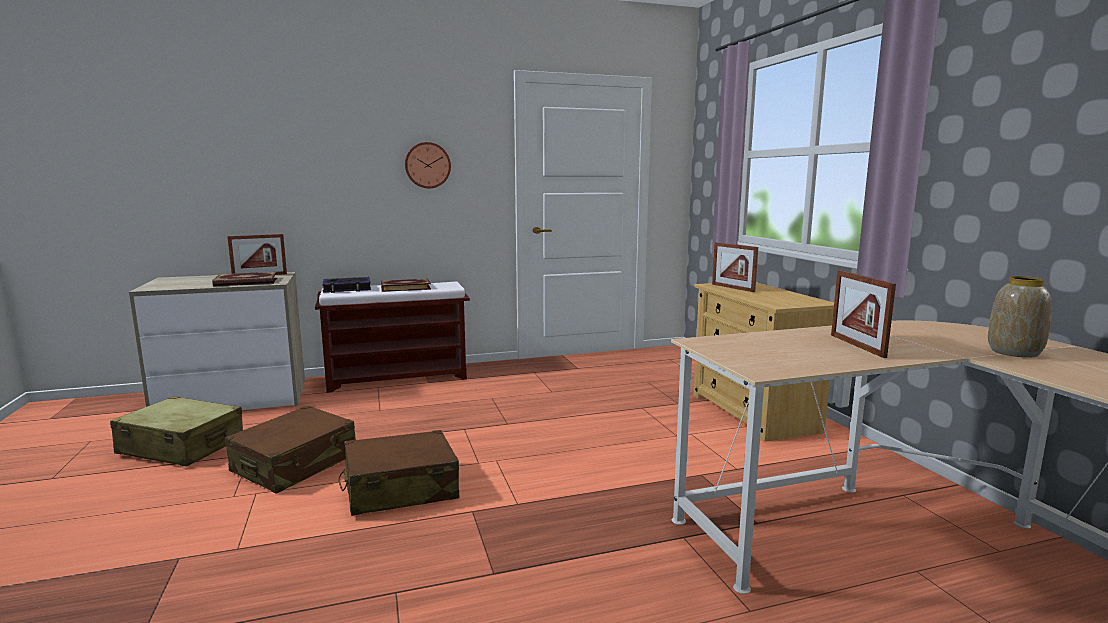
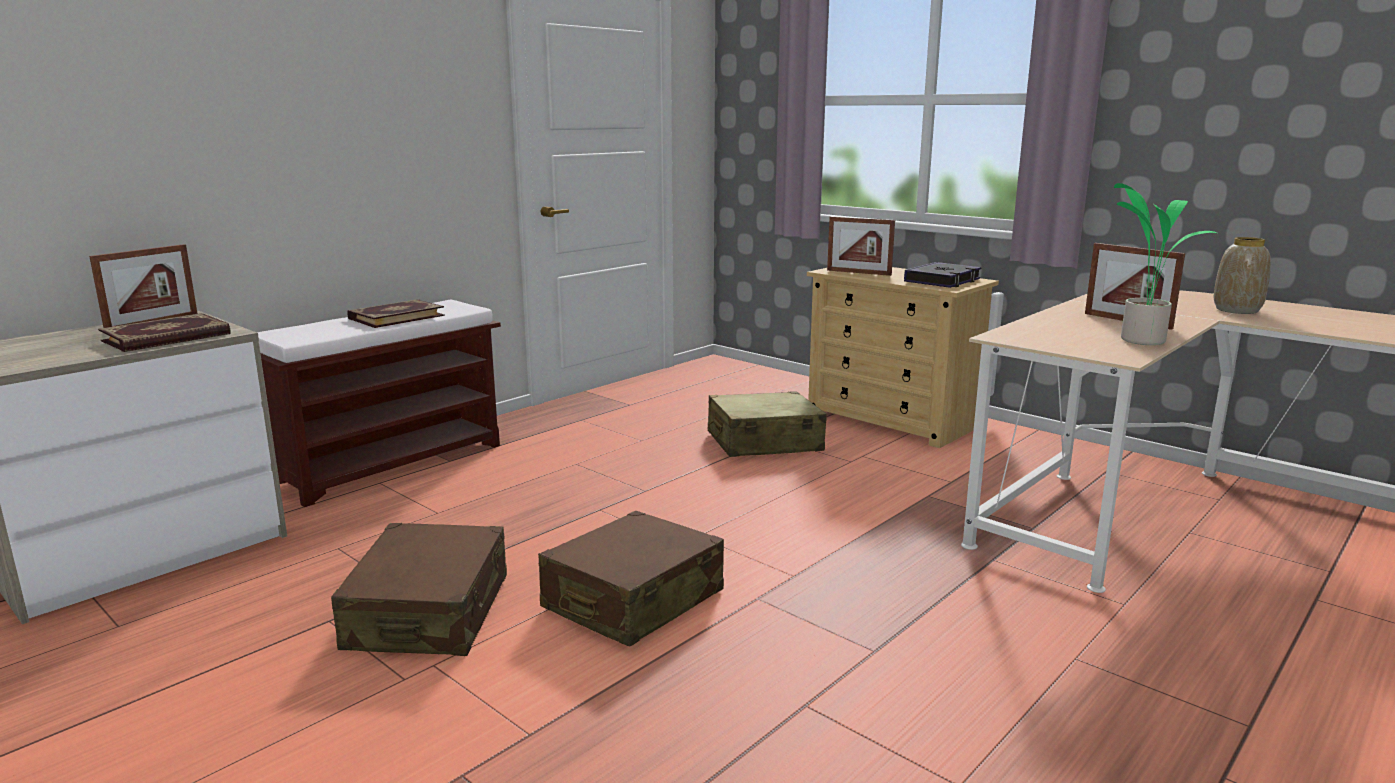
camera: 30 degrees left, 5 degrees up
beige suitcase [110,396,243,466] -> beige suitcase moved to [707,391,827,457]
book [322,277,371,293] -> book moved to [904,262,981,288]
wall clock [405,142,451,188] -> none
none -> potted plant [1114,183,1219,345]

